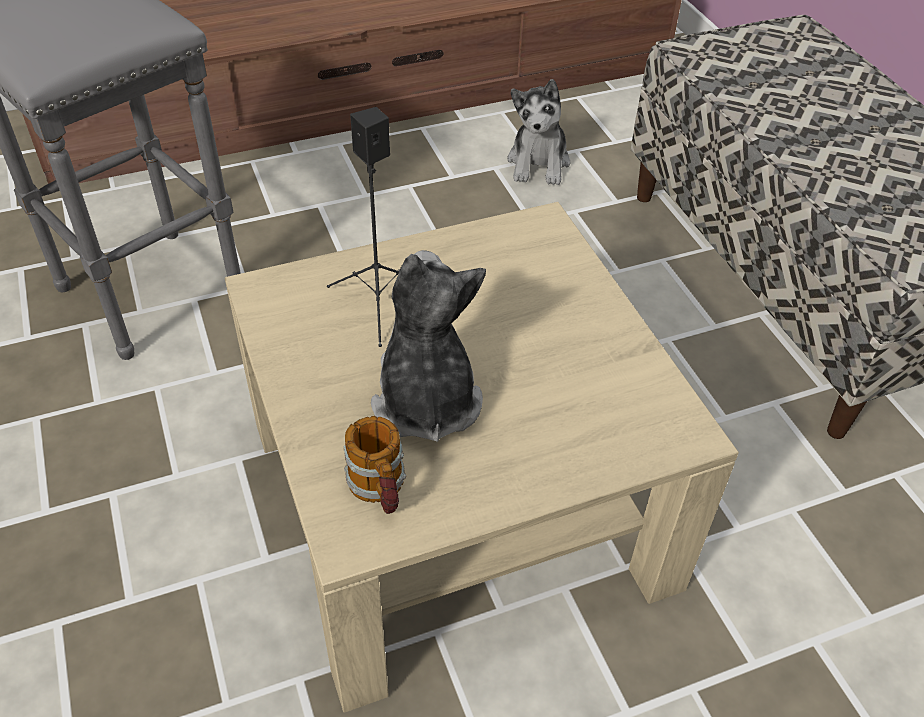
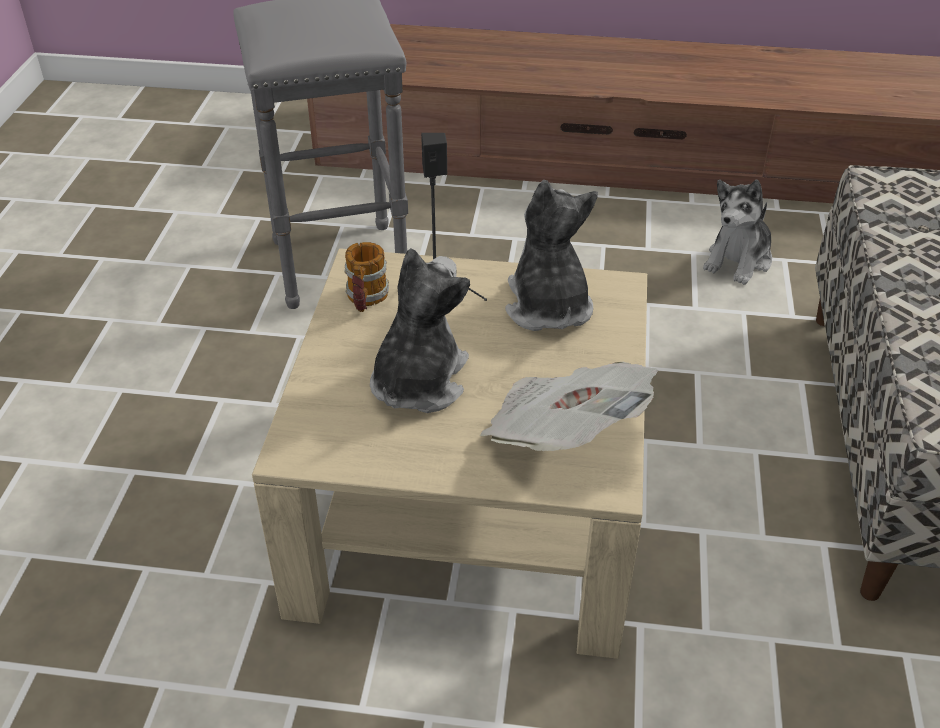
camera: 30 degrees right, 5 degrees down
mug [343,416,406,514] -> mug moved to [345,242,389,312]
none -> newspaper [480,362,658,451]
none -> plush toy [505,180,598,331]

